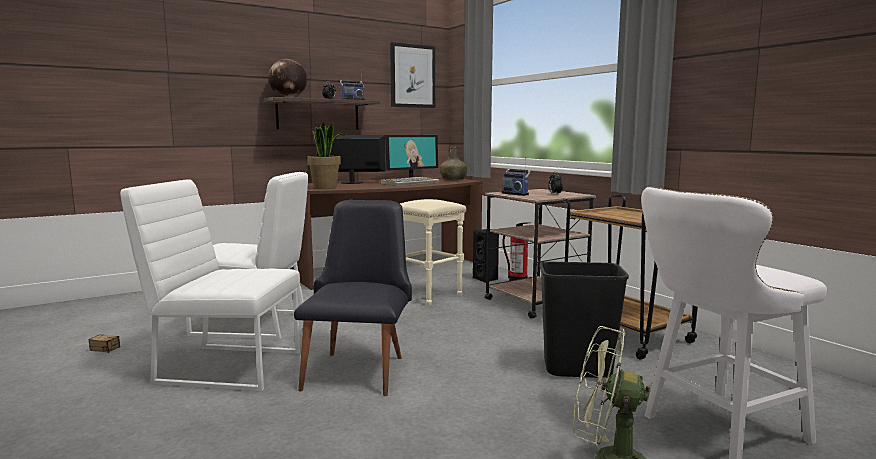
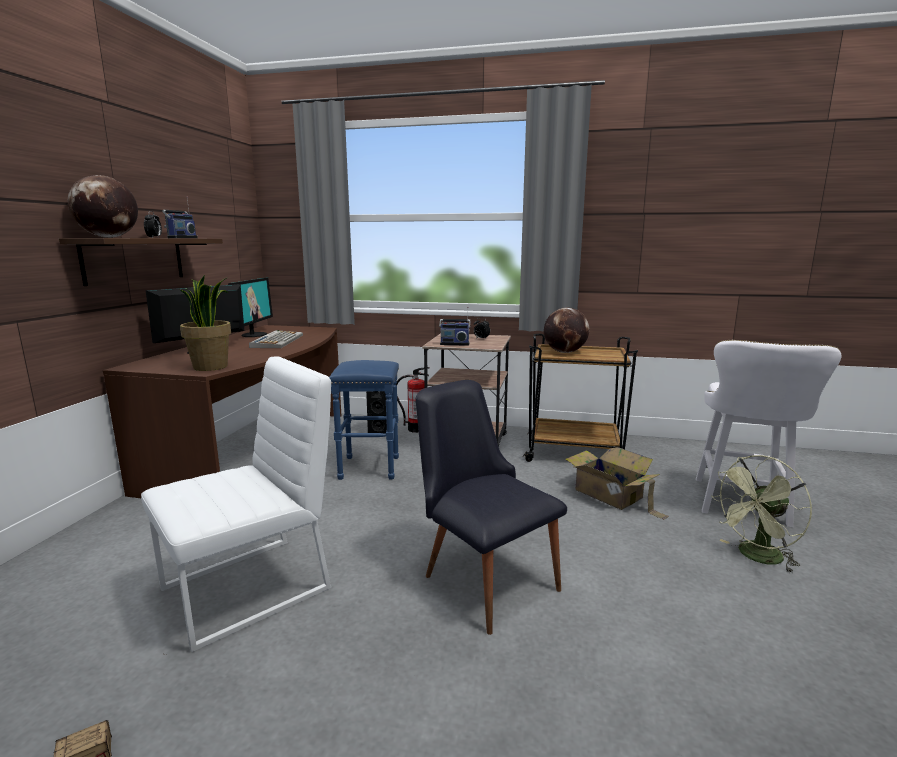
camera: 45 degrees left, 5 degrees up
white chair [120,179,300,391] -> none
picture [390,42,435,108] -> none
beige stool [400,199,466,306] -> blue stool [329,360,399,480]
green bottle [440,146,467,180] -> none
black trash can [540,261,629,378] -> cardboard box [565,447,669,520]
none -> globe [544,308,589,353]

